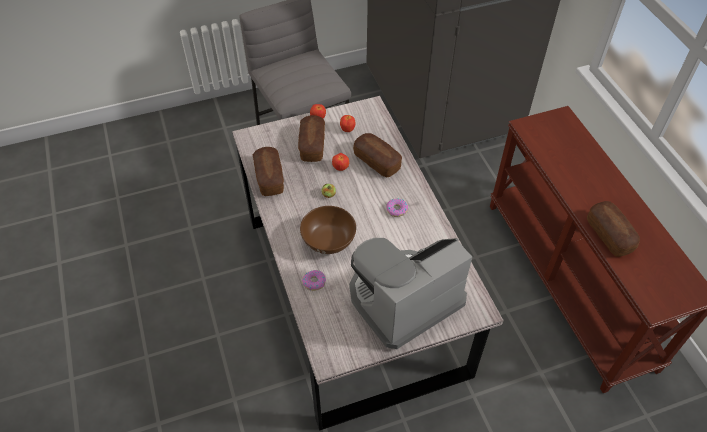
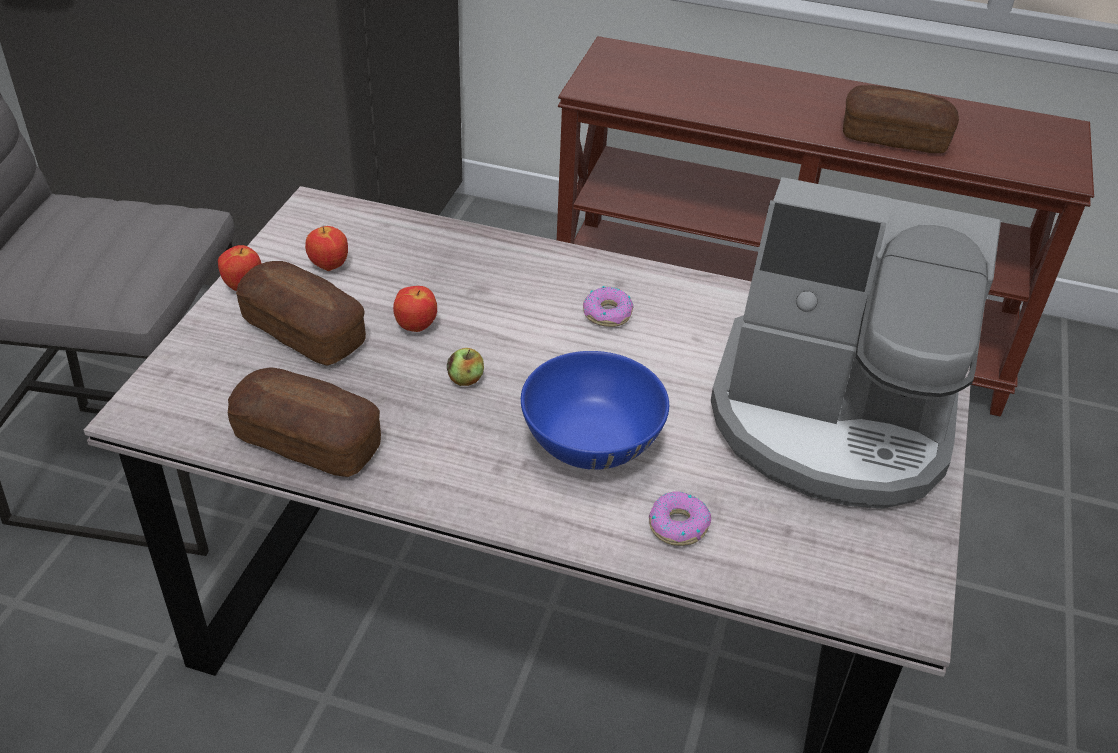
camera: 55 degrees left, 10 degrees down
brown bowl [300,206,356,254] -> blue bowl [521,351,669,470]
coffee machine [349,238,472,349] -> coffee machine turned 75 degrees counterclockwise [711,177,1001,509]
bread [353,133,402,178] -> none

